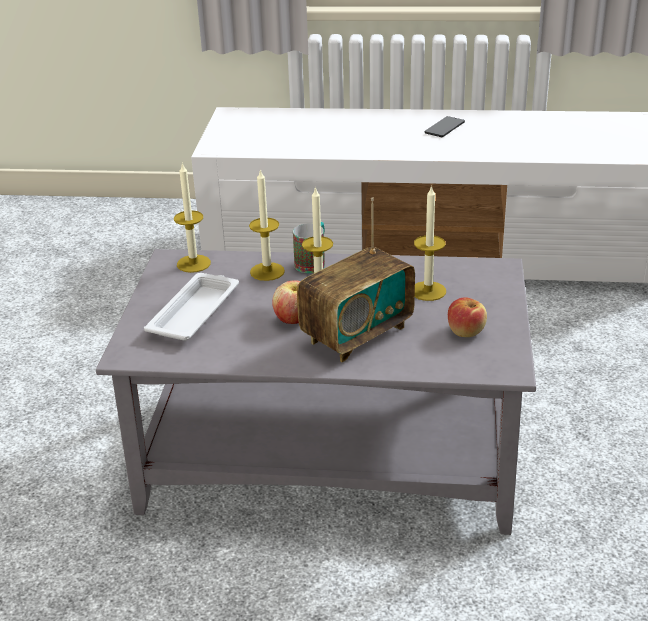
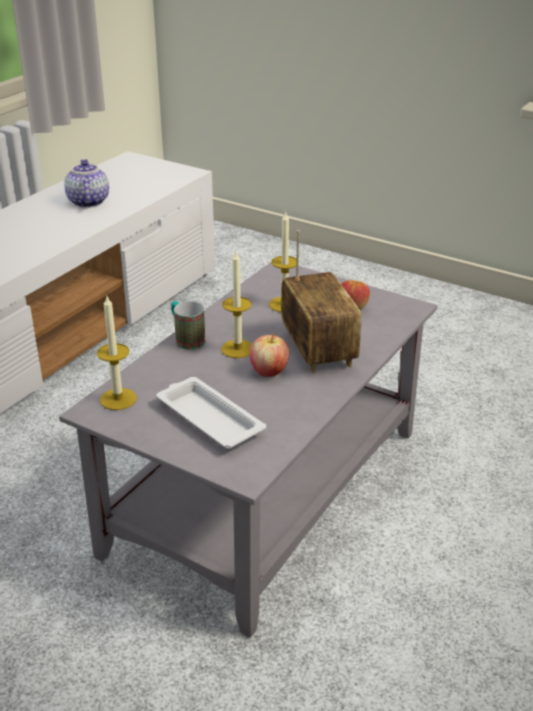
camera: 65 degrees left, 0 degrees up
candle [249,169,285,281] -> none
phone [425,116,465,137] -> none
none -> teapot [64,159,109,208]

